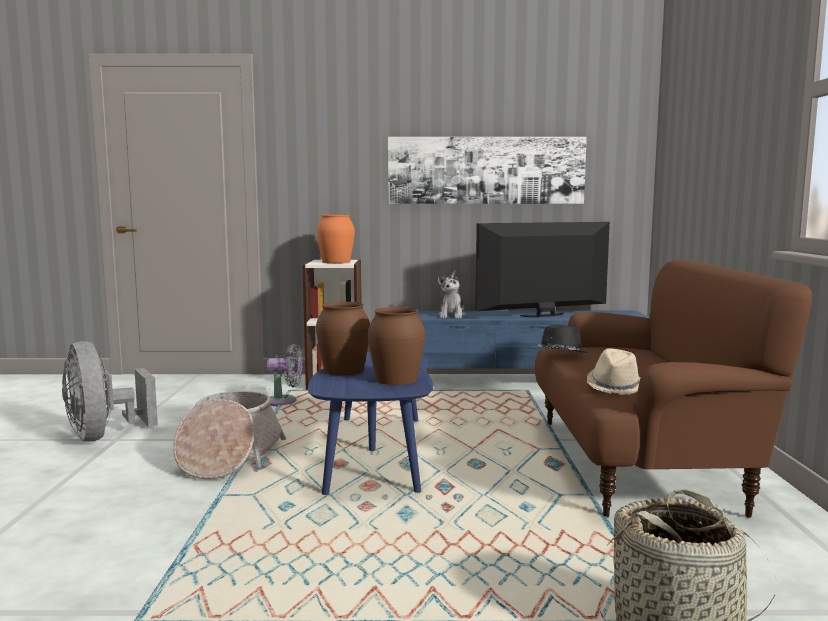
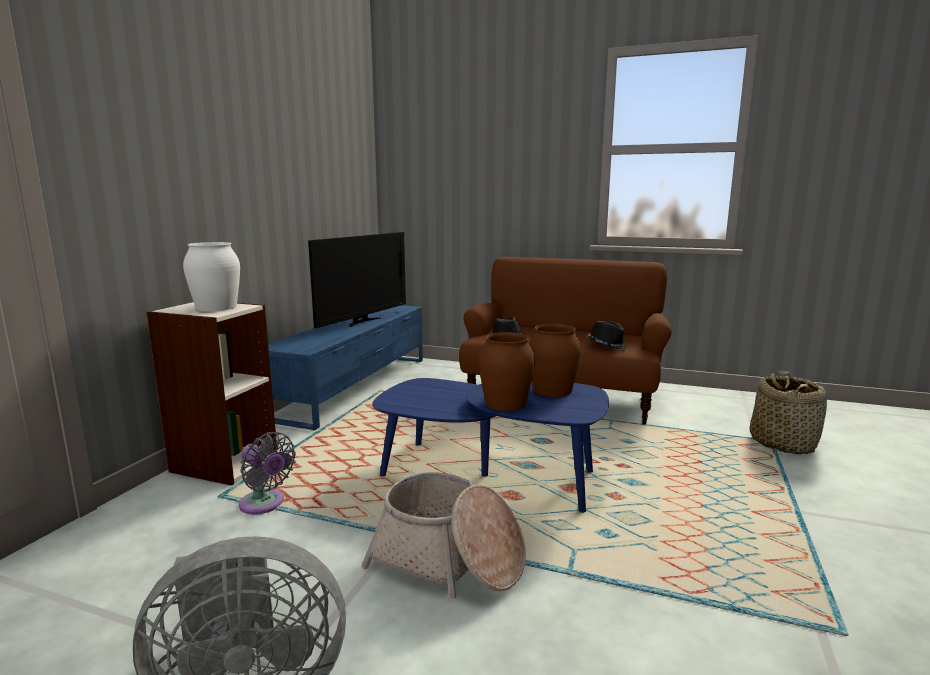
camera: 70 degrees left, 5 degrees up
grey fan [267,344,303,406] -> grey fan turned 105 degrees clockwise [239,432,296,514]
orange vase [317,215,355,263] -> white vase [183,242,240,311]
picture [388,137,587,204] -> none
plush toy [437,270,467,318] -> none
television [475,222,610,317] -> television turned 150 degrees counterclockwise [308,232,406,328]
beige hat [587,348,641,395] -> black hat [586,321,627,349]

